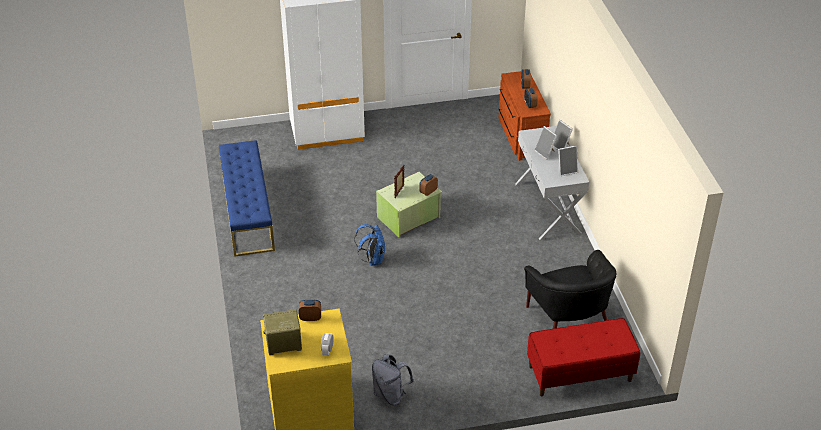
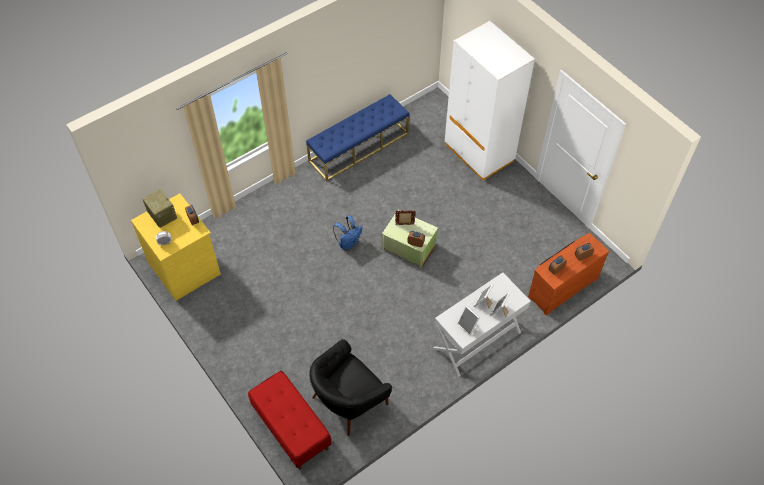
camera: 65 degrees right, 15 degrees up
grey backpack [372,354,414,405] -> none

